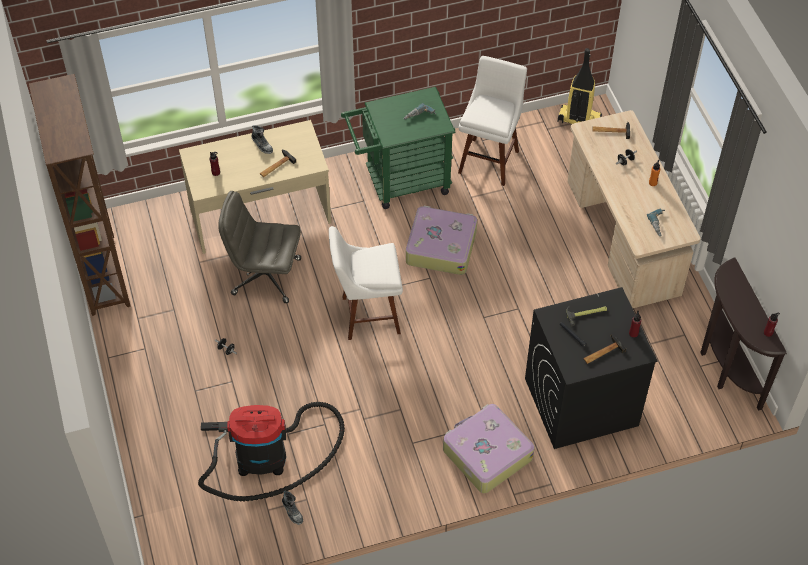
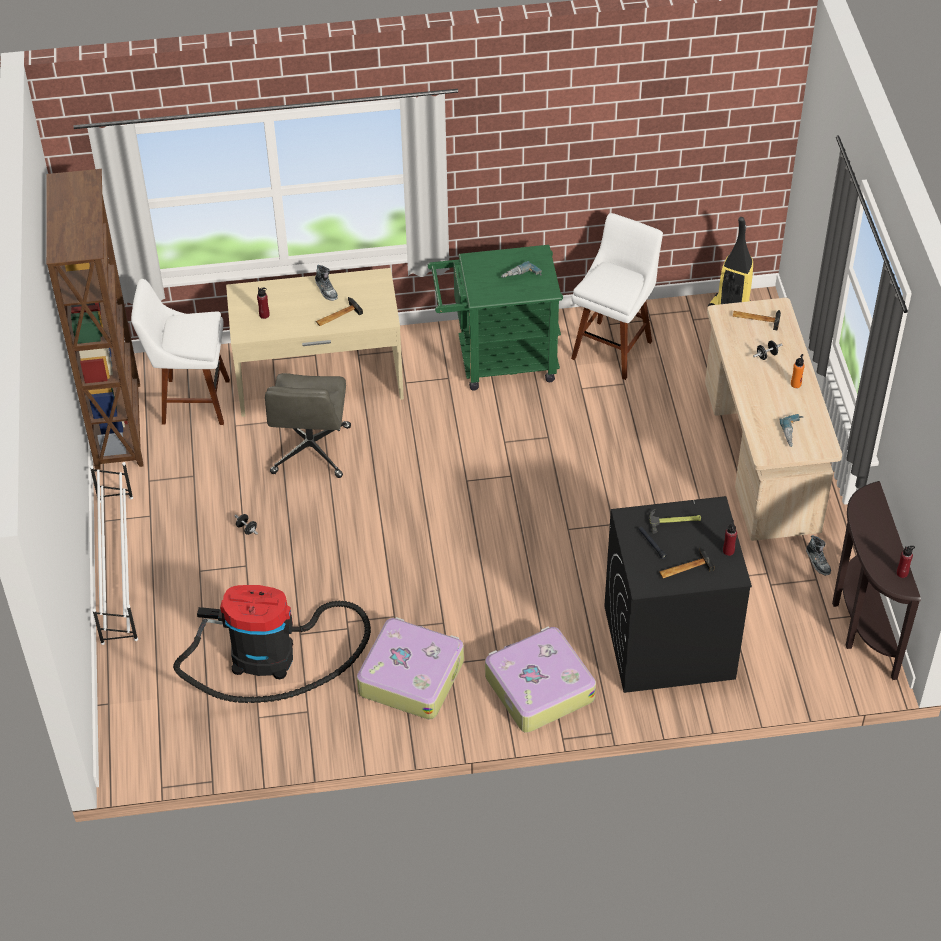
camera: 10 degrees right, 5 degrees down
grey office chair [218,191,301,303] -> grey office chair turned 105 degrees counterclockwise [265,373,351,478]
shoe [282,490,303,525] -> shoe moved to [806,535,831,576]
white stool [329,226,403,340] -> white stool moved to [131,279,230,425]
suitcase [406,206,477,275] -> suitcase moved to [357,617,464,720]
none -> white shoe rack [90,462,138,645]

